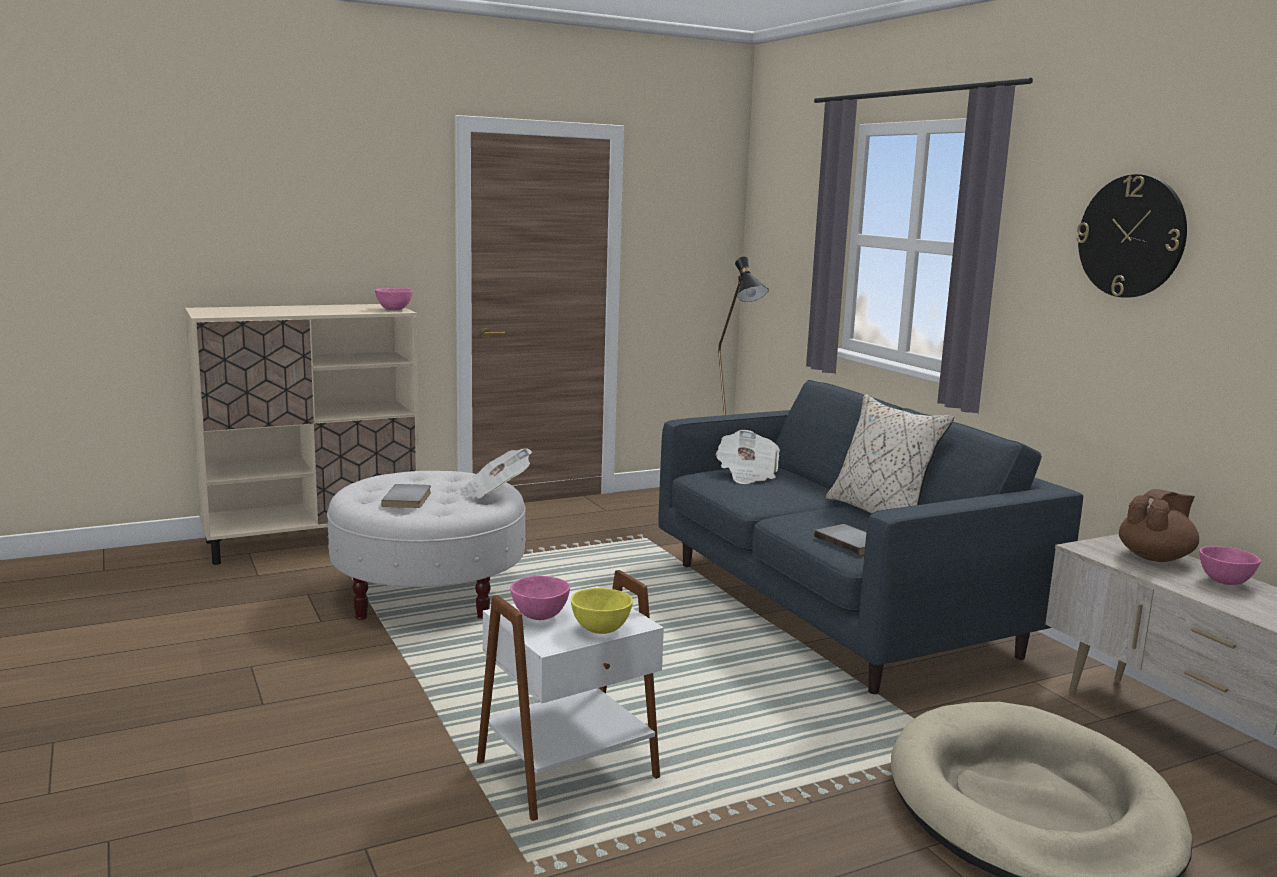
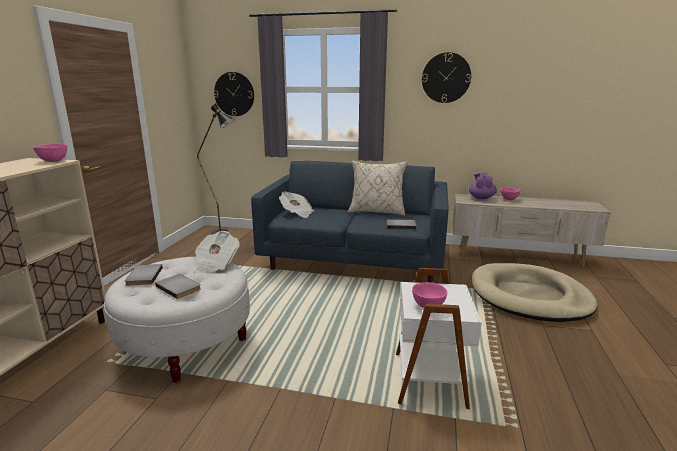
camera: 50 degrees left, 5 degrees up
yellow bowl [571,588,633,634] -> none
brown teapot [1119,489,1199,562] -> purple teapot [469,173,497,200]
none -> grey book [125,264,163,286]
none -> wall clock [214,72,254,116]

